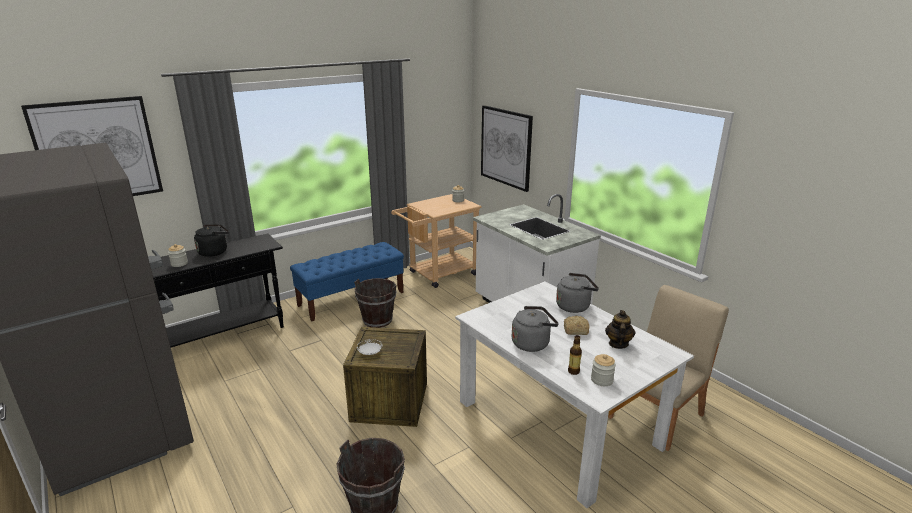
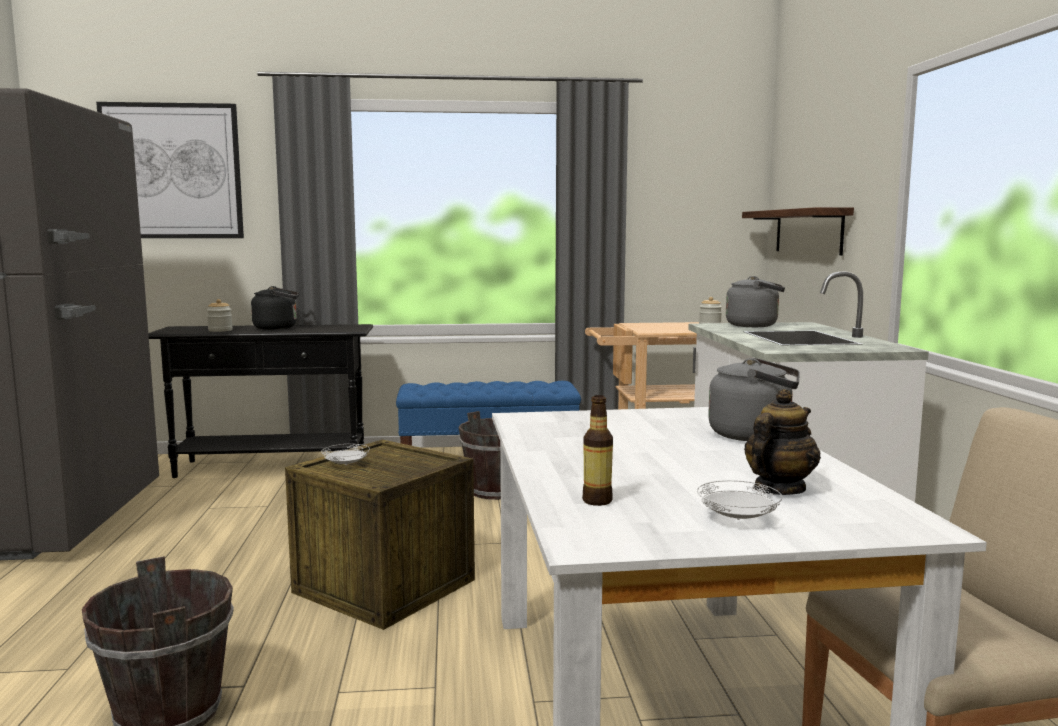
camera: 30 degrees right, 15 degrees down
picture [481,105,533,192] -> shelf [742,207,854,255]
grey kettle [512,306,559,352] -> grey kettle moved to [726,276,785,327]
bread [564,316,589,335] -> none
jar [591,354,616,386] -> none
none -> white plate [697,480,783,520]

